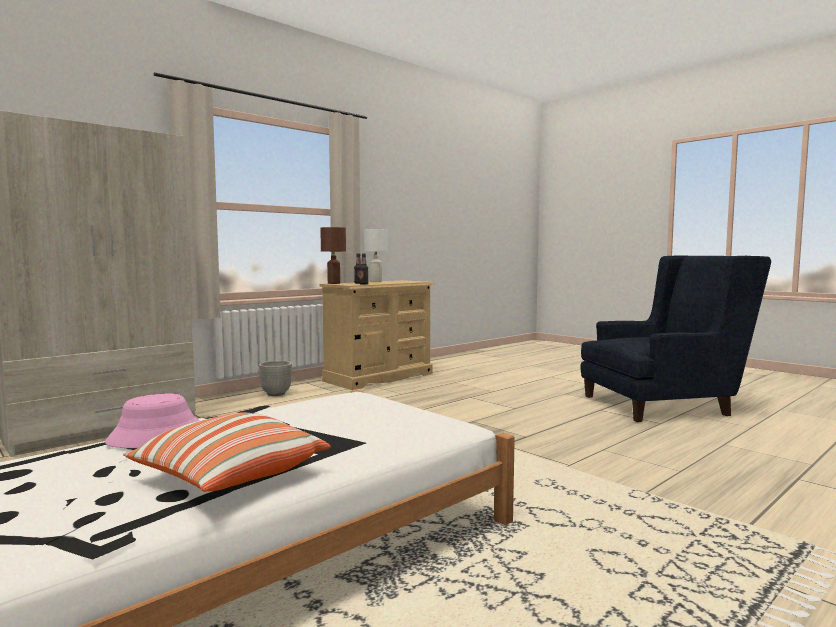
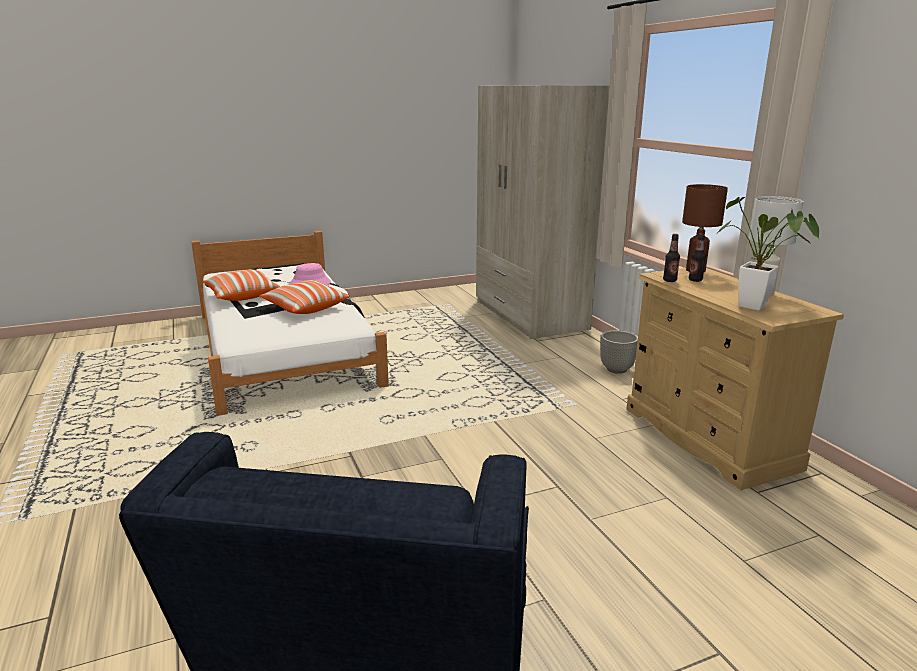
camera: 110 degrees right, 15 degrees up
none -> pillow [259,280,349,314]
none -> potted plant [715,197,819,311]

